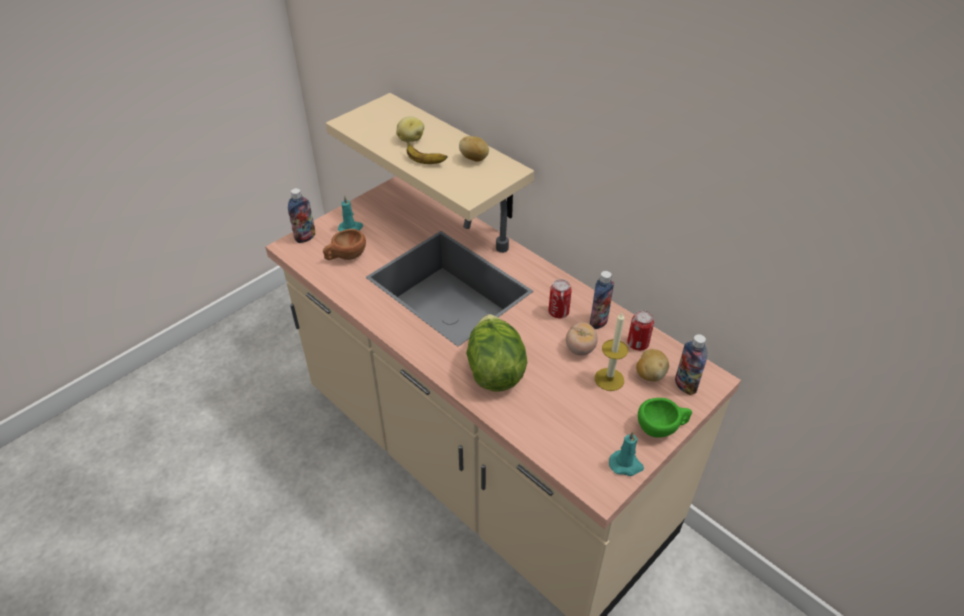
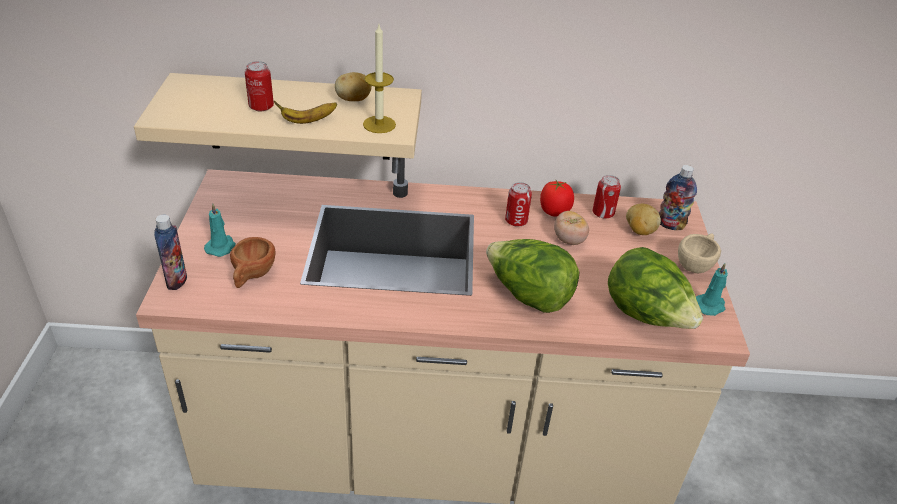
camera: 45 degrees left, 5 degrees down
potato [396,116,424,142] -> can [245,61,274,112]
bottle [590,271,614,329] -> tomato [540,179,574,216]
candle [595,313,628,391] -> candle moved to [363,25,396,133]
green cup [638,398,692,438] -> beige cup [678,233,721,273]
none -> lettuce [608,247,703,329]

